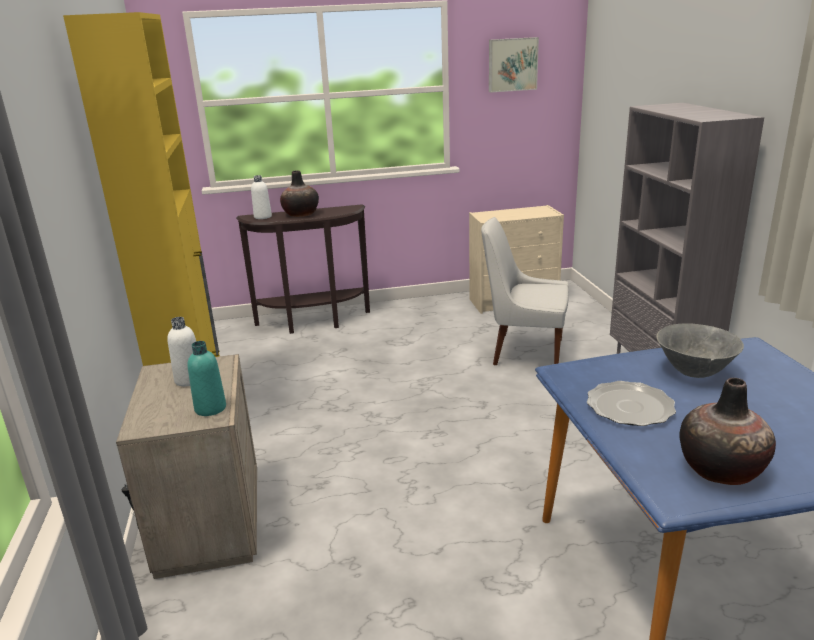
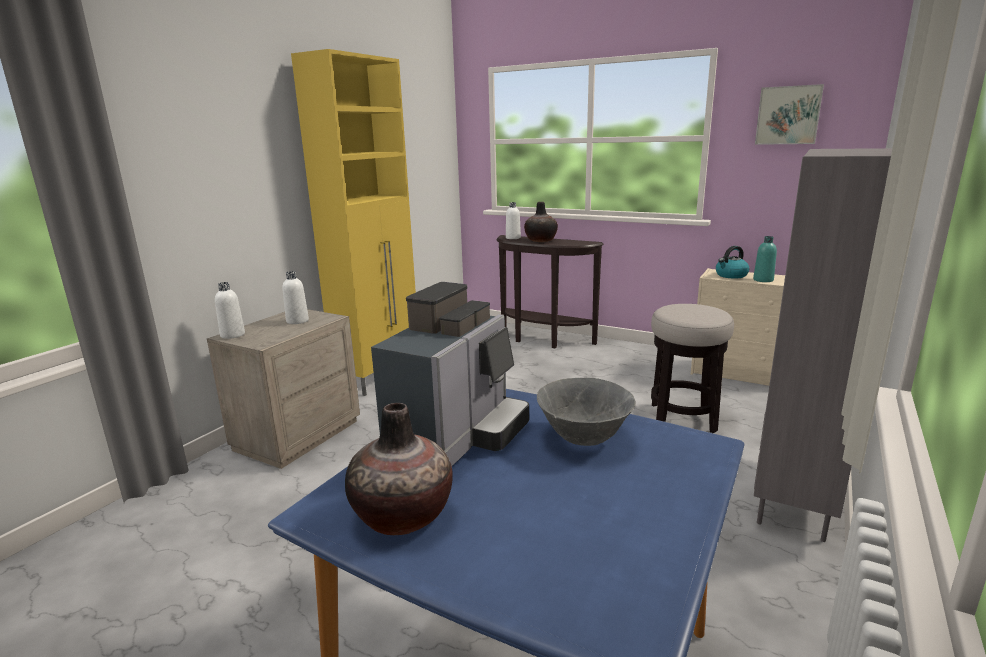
camera: 40 degrees right, 5 degrees down
turquoise bottle [188,341,226,416] -> turquoise bottle moved to [753,236,777,282]
white chair [481,217,569,365] -> stool [651,304,734,433]
plate [587,381,676,426] -> coffee machine [371,282,529,466]
none -> white bottle [215,282,245,339]
none -> kettle [716,246,749,279]

